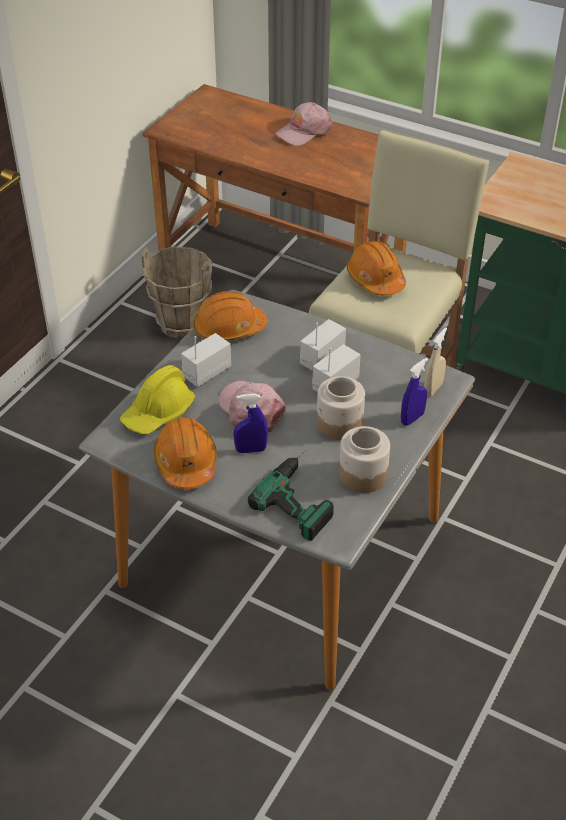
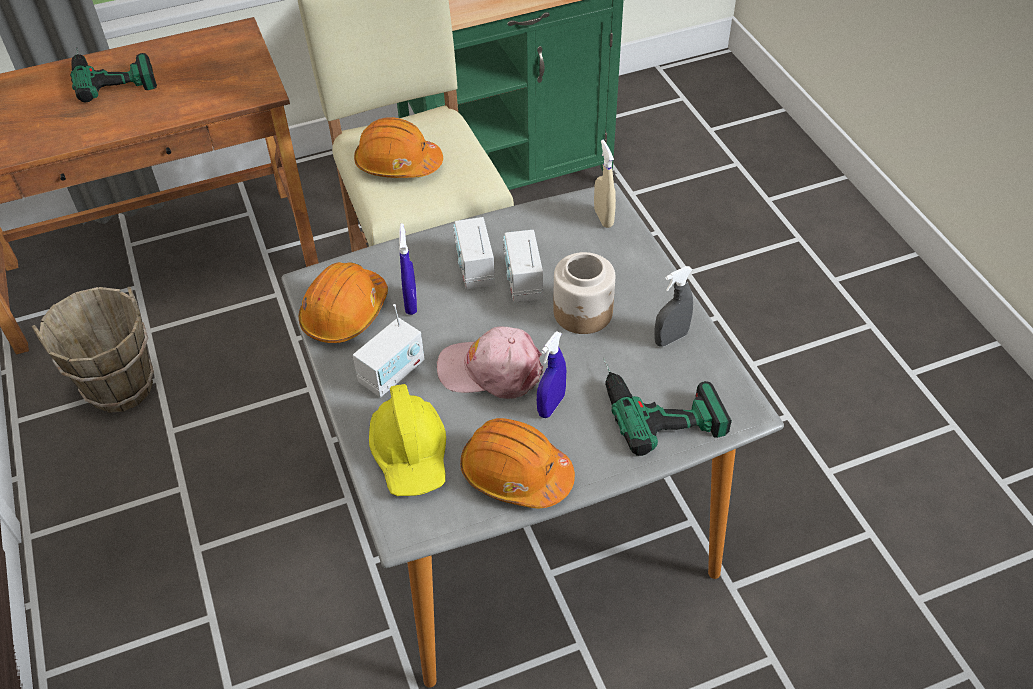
camera: 50 degrees left, 5 degrees up
radio [181,333,231,387] -> radio turned 135 degrees counterclockwise [353,304,424,398]
pink cap [276,102,333,146] -> power drill [70,47,157,102]
jar [339,426,390,493] -> grey spray bottle [654,266,693,346]
blue spray bottle [401,358,428,426] -> blue spray bottle moved to [399,223,417,315]

